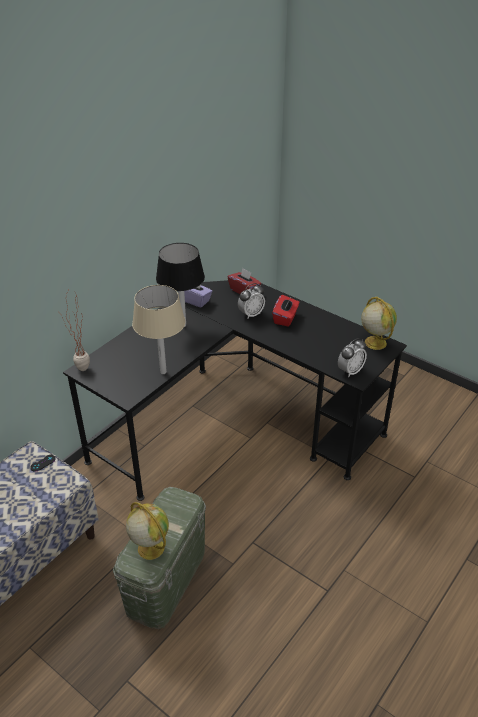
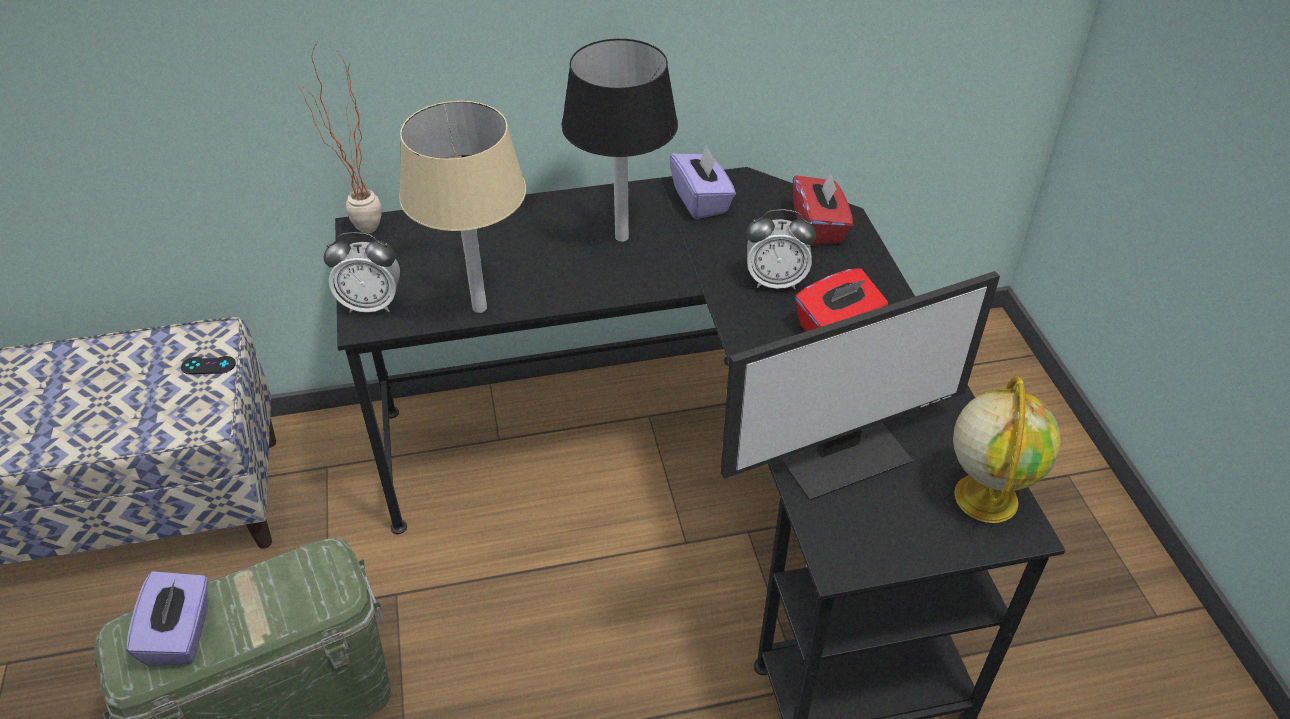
camera: 40 degrees right, 5 degrees up
globe [126,502,169,560] -> purple tissue box [126,571,208,666]
alarm clock [338,338,367,377] -> alarm clock moved to [323,232,400,313]
none -> monitor [721,271,1000,501]

